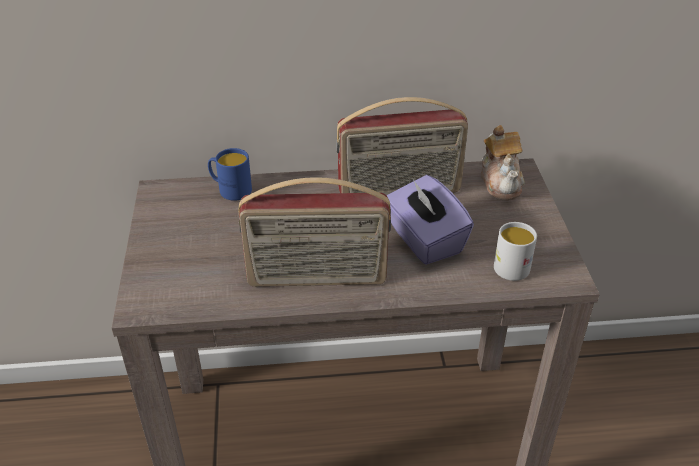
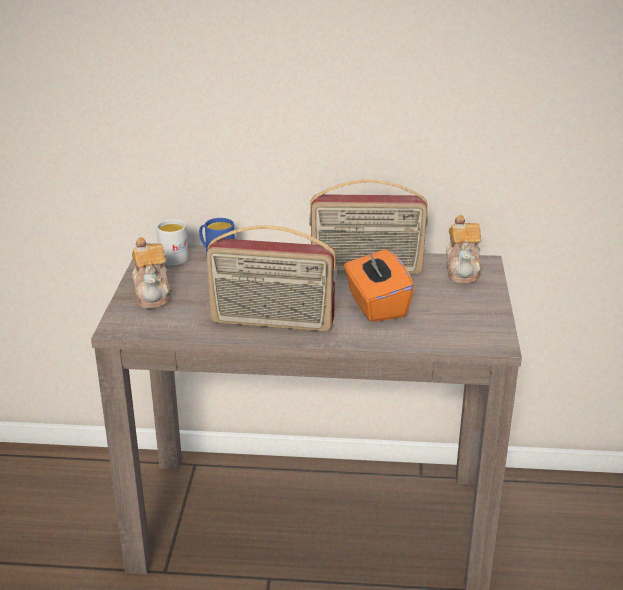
camera: 10 degrees right, 10 degrees down
purple tissue box [387,175,474,265] -> orange tissue box [344,247,414,322]
white mug [494,222,537,281] -> white mug moved to [156,219,188,265]
none -> teapot [132,237,173,309]

